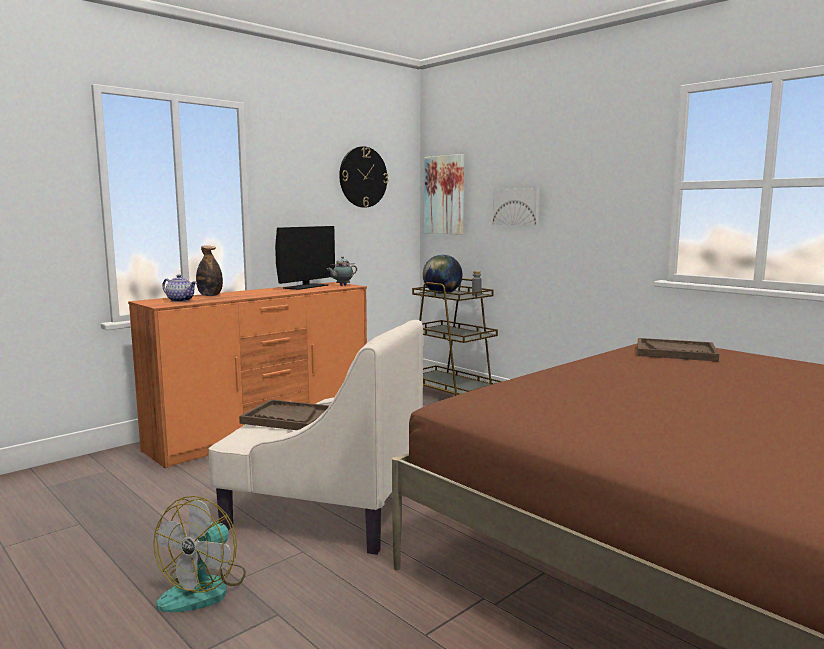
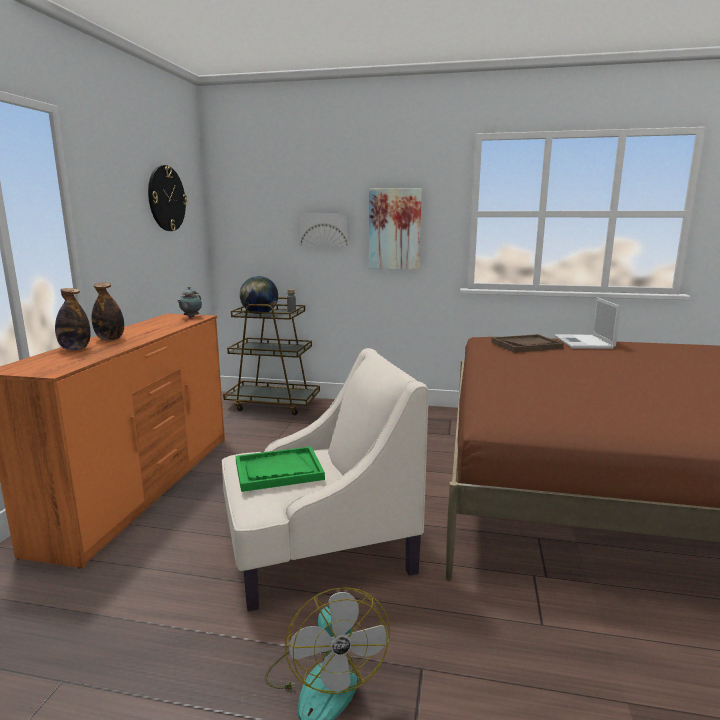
camera: 35 degrees left, 5 degrees up
teapot [162,275,197,302] -> none
brown tray [239,399,330,430] -> green tray [236,446,325,492]
monitor [275,226,335,290] -> none
picture [424,154,464,235] -> picture moved to [369,188,422,270]
none -> bottle [92,283,124,341]
none -> laptop [554,297,621,349]

